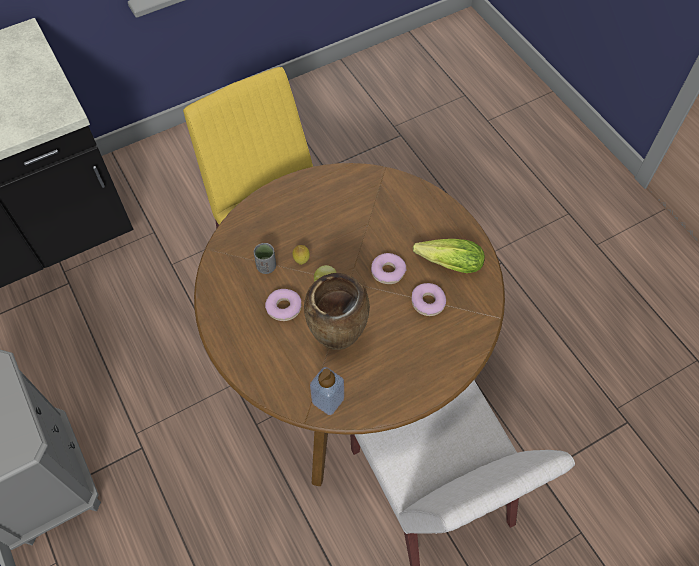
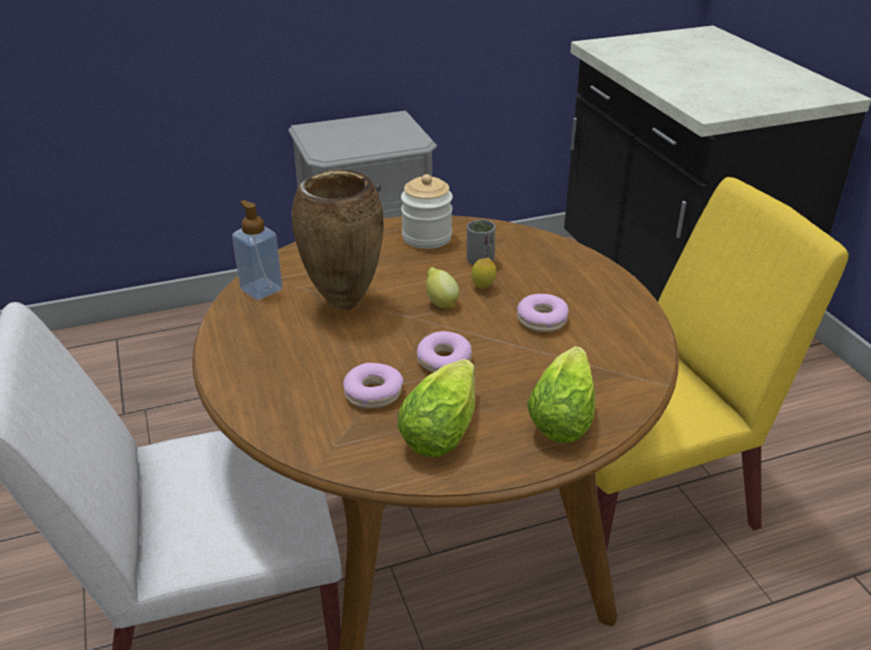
camera: 100 degrees right, 25 degrees down
donut [265,289,301,321] -> donut moved to [517,294,569,332]
none -> jar [401,174,453,249]
none -> lettuce [527,346,596,443]

